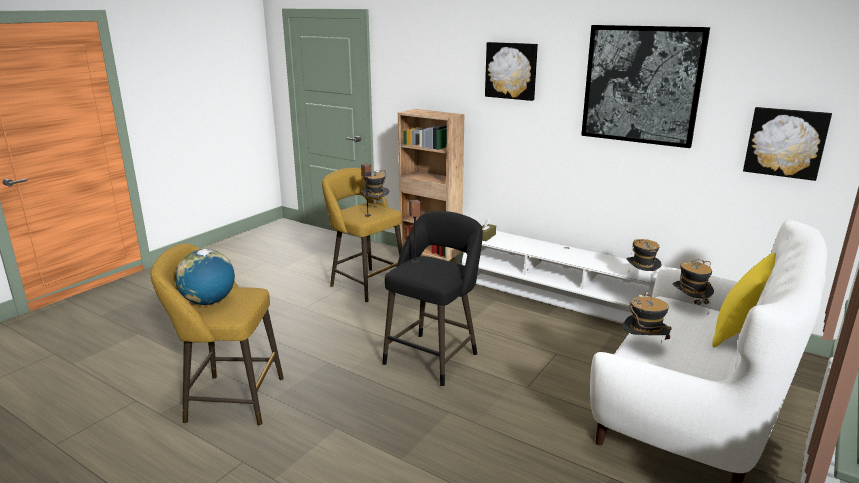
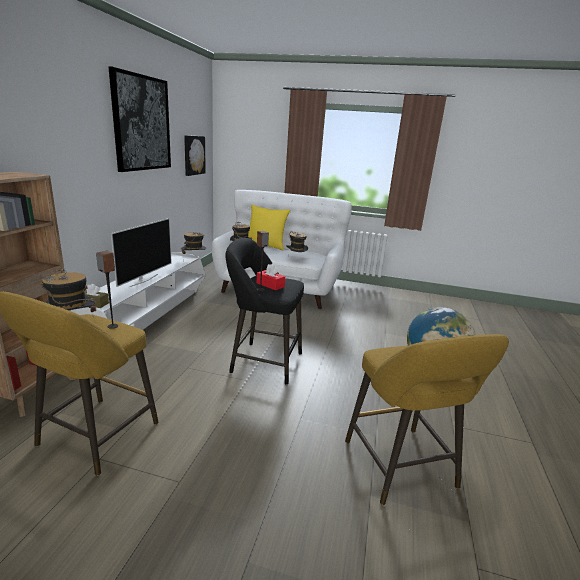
camera: 110 degrees left, 0 degrees up
picture [485,42,538,101] -> none
none -> television [111,218,172,287]
none -> red tissue box [257,264,285,290]

